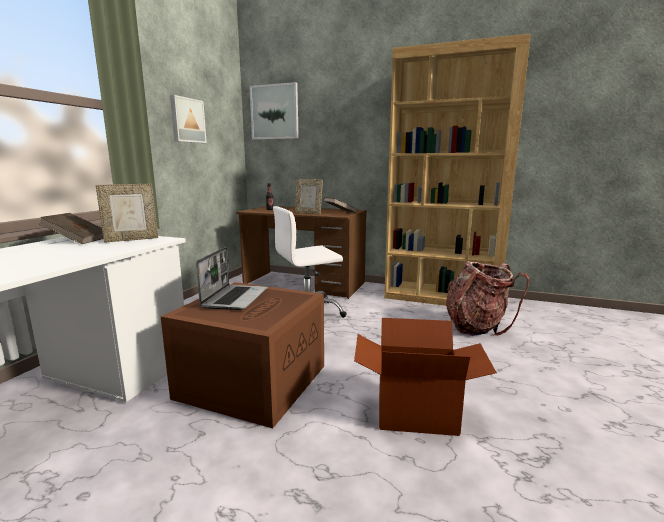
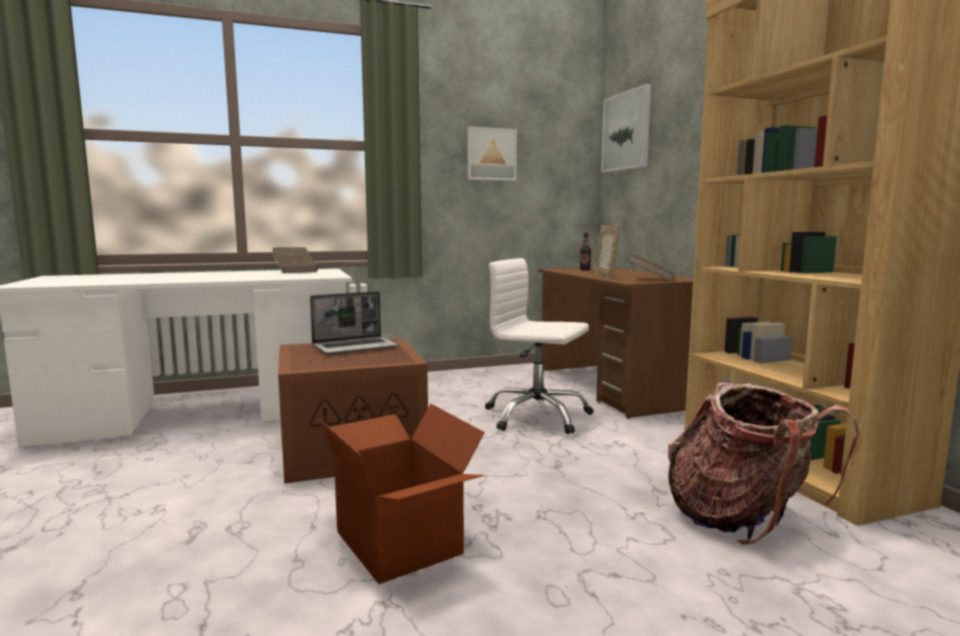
camera: 50 degrees right, 5 degrees down
picture frame [96,184,158,243] -> none

